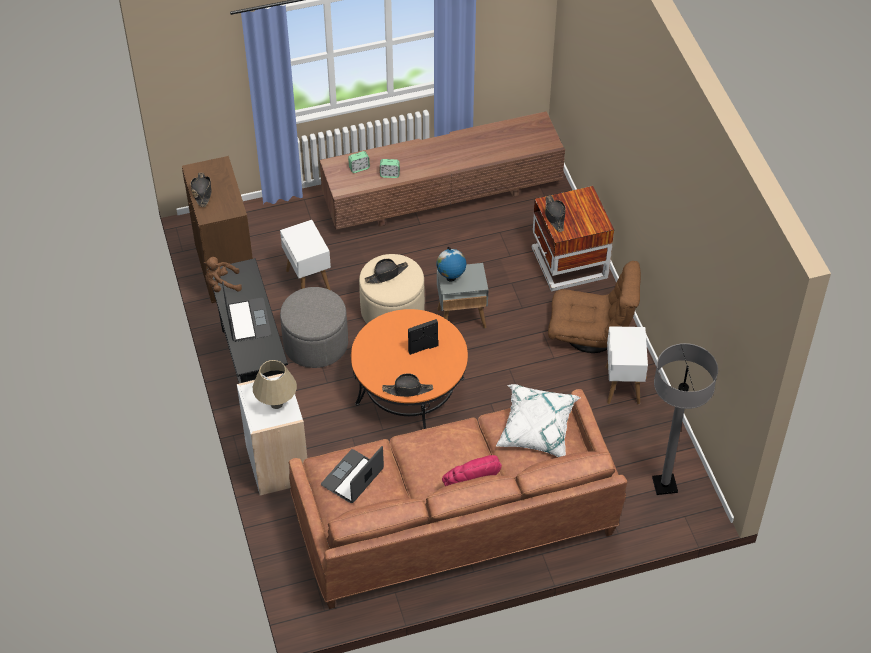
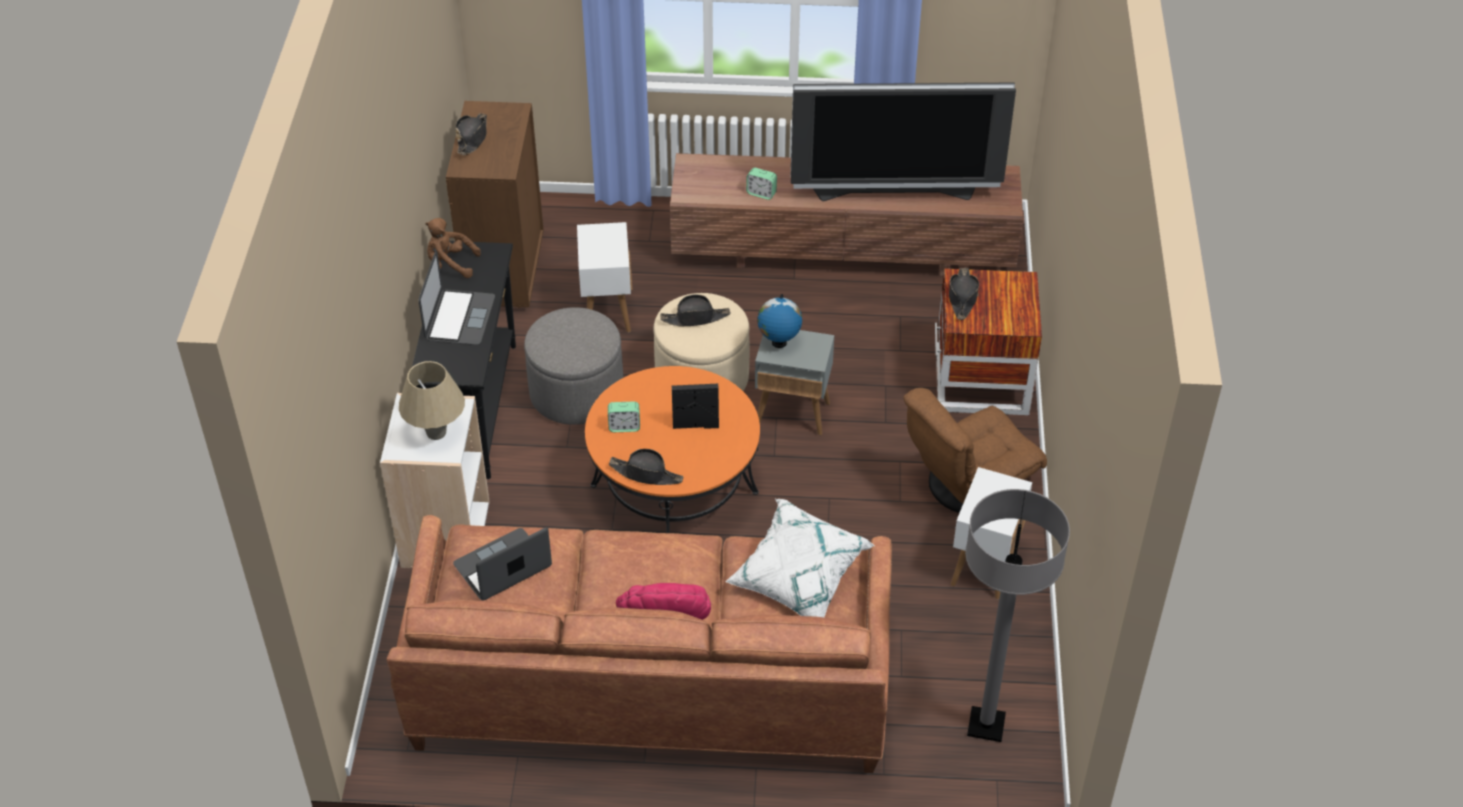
camera: 20 degrees right, 5 degrees down
alarm clock [348,151,370,173] -> alarm clock moved to [608,402,640,432]
brown armchair [548,261,641,353] -> brown armchair turned 120 degrees clockwise [904,388,1047,513]
none -> television [791,83,1016,201]

